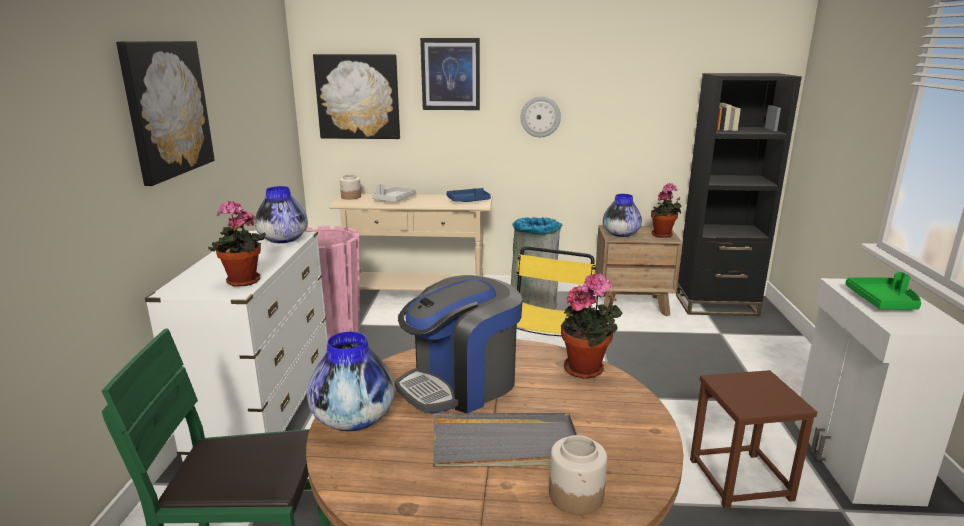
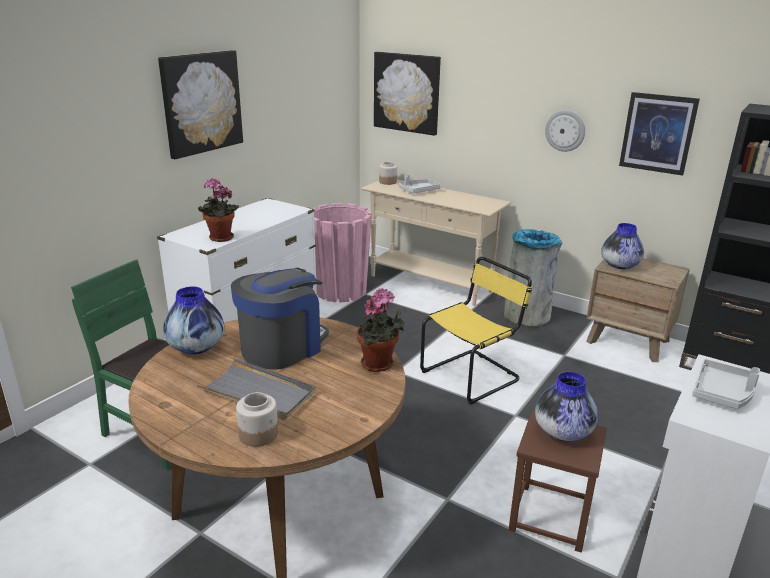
camera: 30 degrees right, 5 degrees up
vase [255,186,308,243] -> vase moved to [535,372,598,442]
coffee machine [395,275,523,413] -> coffee machine turned 135 degrees clockwise [231,268,329,370]
picture [420,38,480,110] -> picture moved to [619,92,700,176]
blue tray [447,188,491,202] -> none
potted plant [651,183,682,238] -> none
green tray [845,272,921,310] -> grey tray [692,359,760,409]

